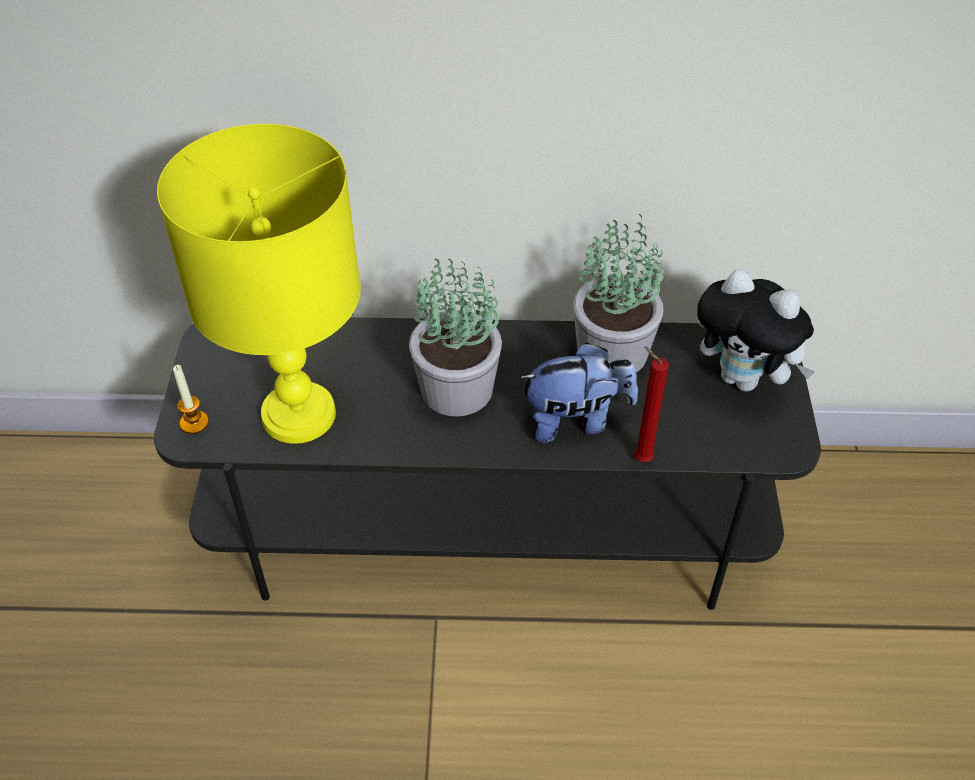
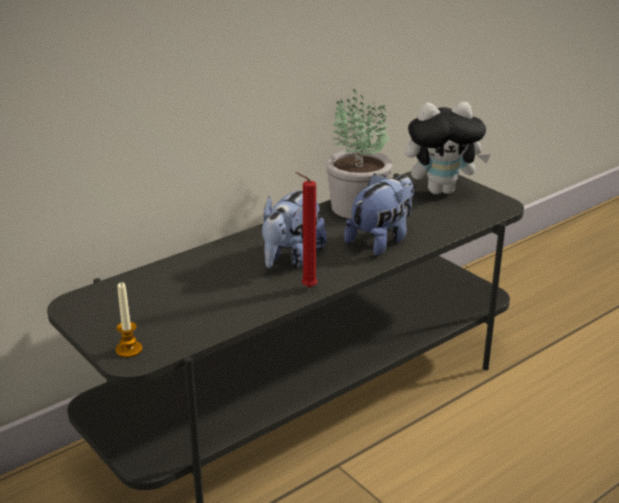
camera: 40 degrees left, 20 degrees down
yellow table lamp [157,124,361,444] -> none
potted plant [409,258,502,416] -> plush toy [262,191,327,268]
red candle [634,346,669,462] -> red candle moved to [296,172,317,288]

